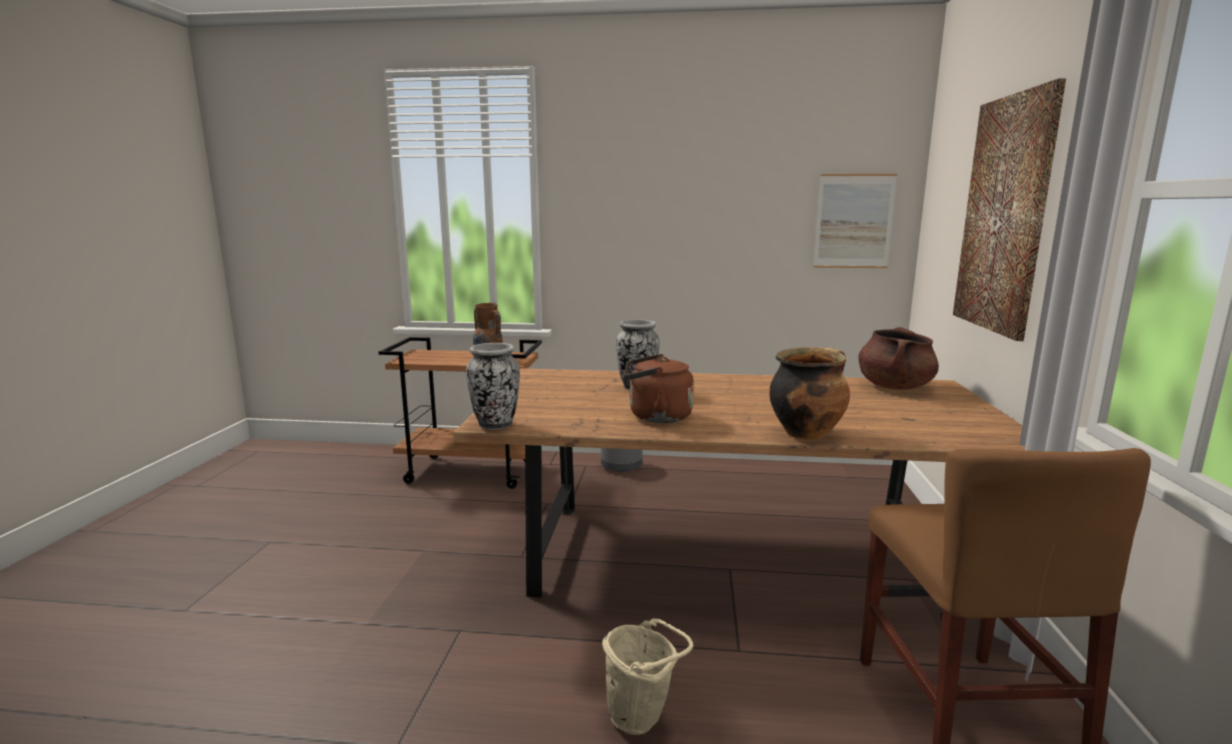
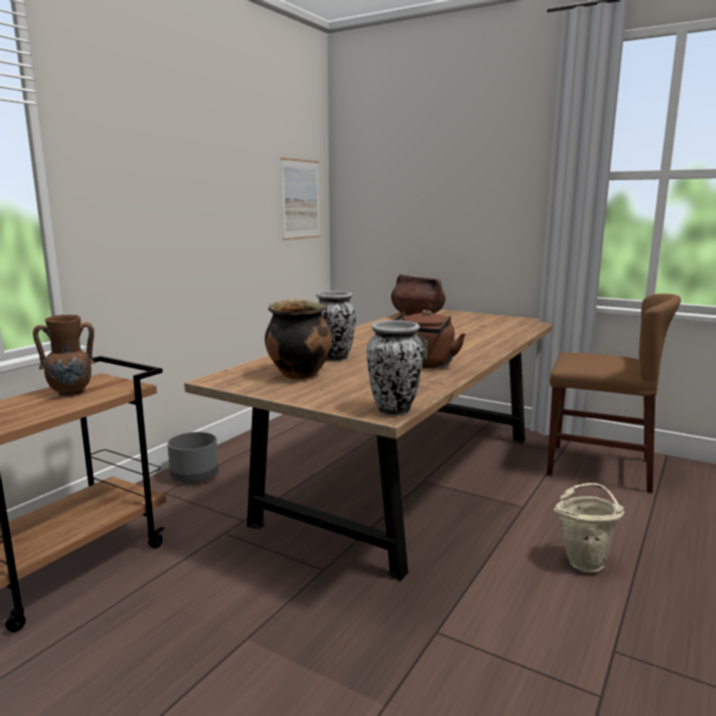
camera: 65 degrees left, 0 degrees up
cooking pot [769,347,850,440] -> cooking pot moved to [265,299,332,380]
picture [953,78,1066,341] -> none

